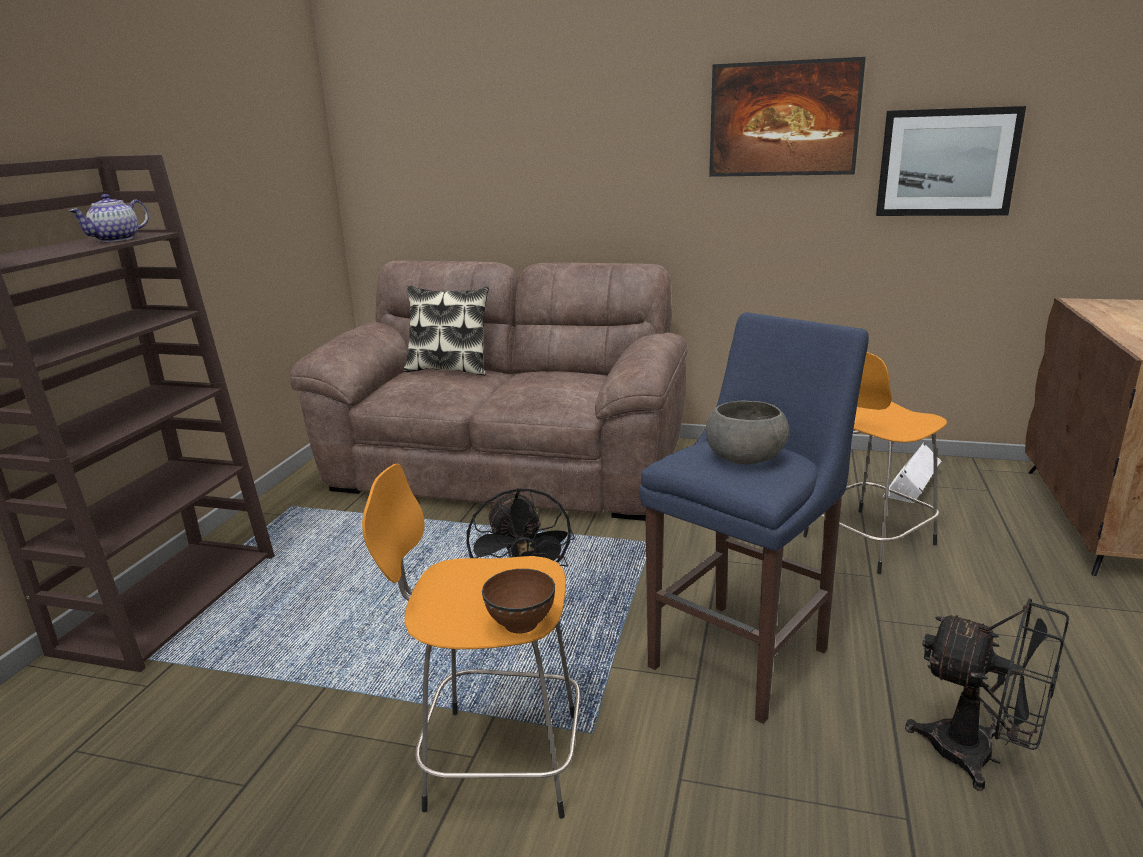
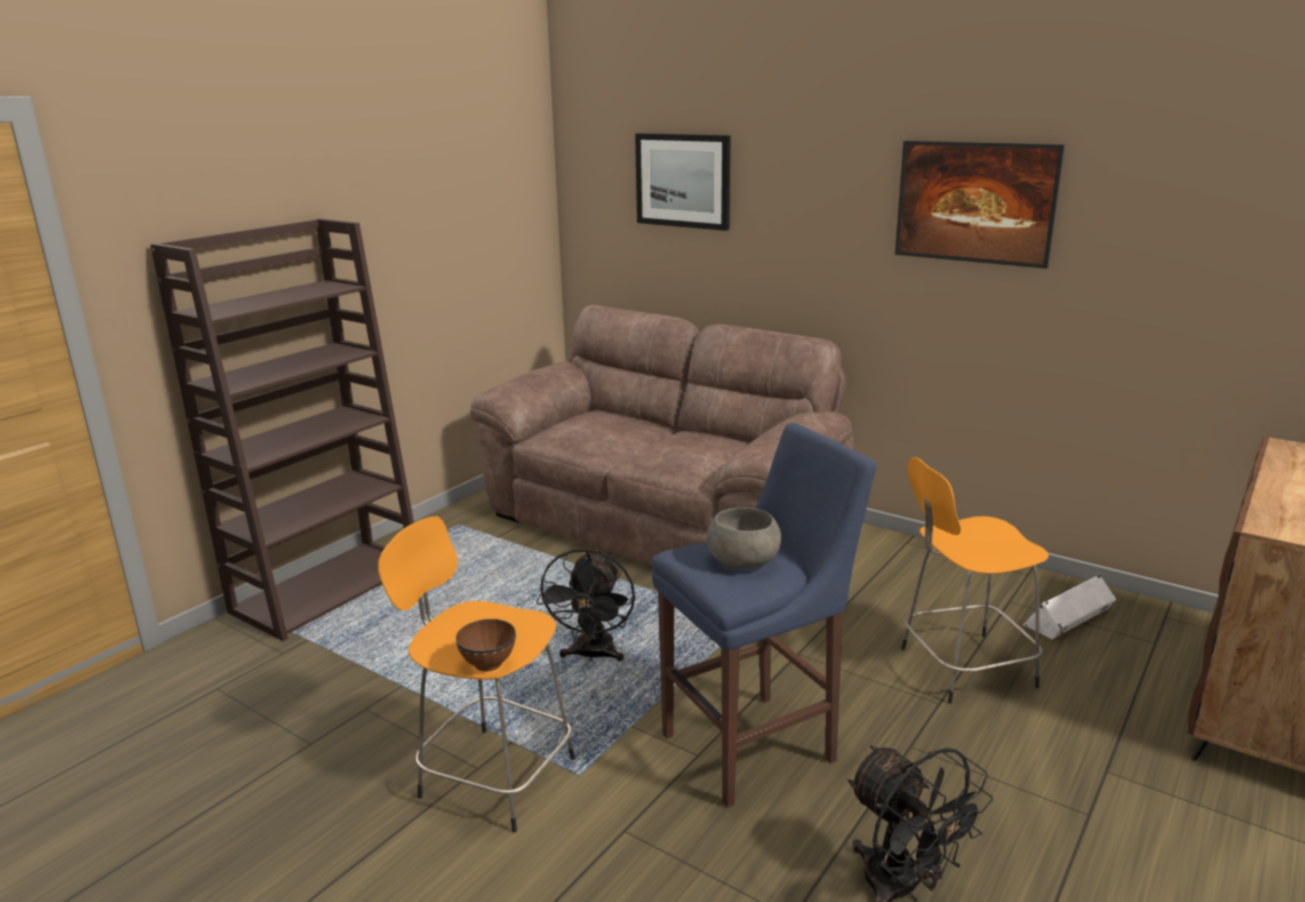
camera: 20 degrees right, 0 degrees up
teapot [69,194,149,242] -> none
pillow [404,286,489,375] -> none
picture [876,106,1026,216] -> picture moved to [635,133,731,231]

